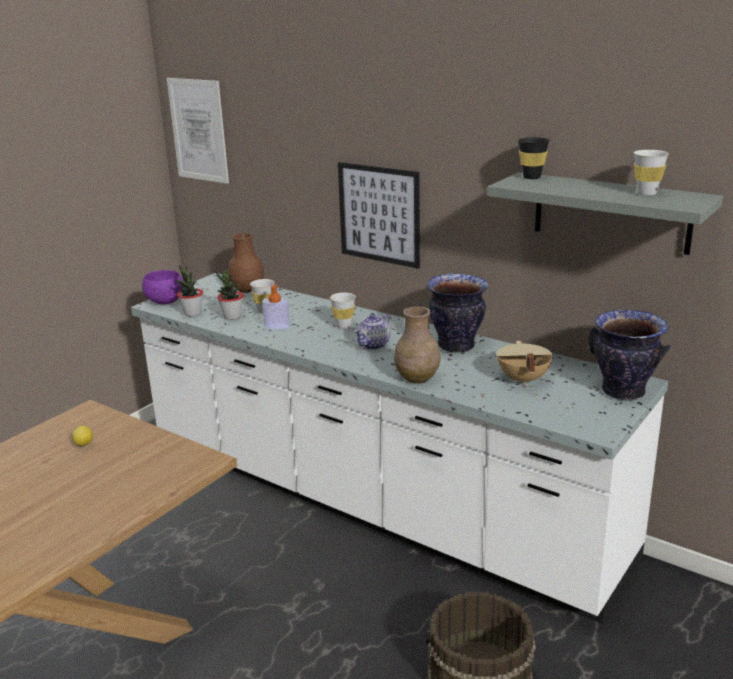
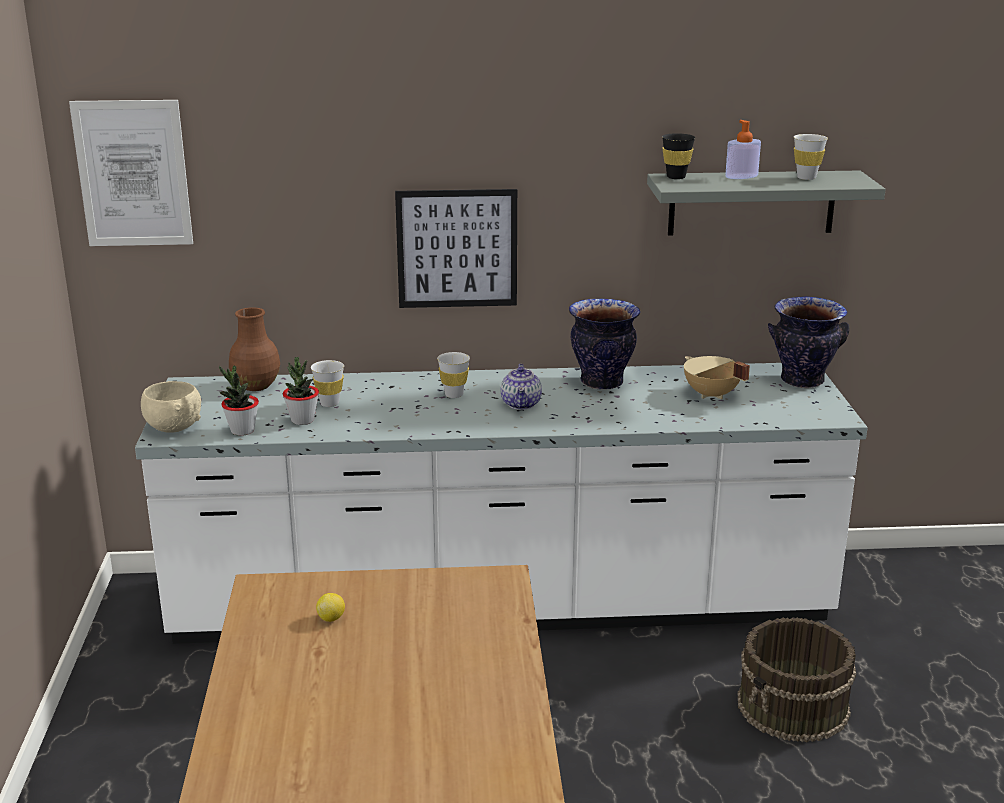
camera: 40 degrees left, 0 degrees up
purple bowl [142,270,184,304] -> beige bowl [141,381,201,433]
soap dispenser [262,284,290,329] -> soap dispenser moved to [725,120,761,179]
brown vase [394,306,441,384] -> none

